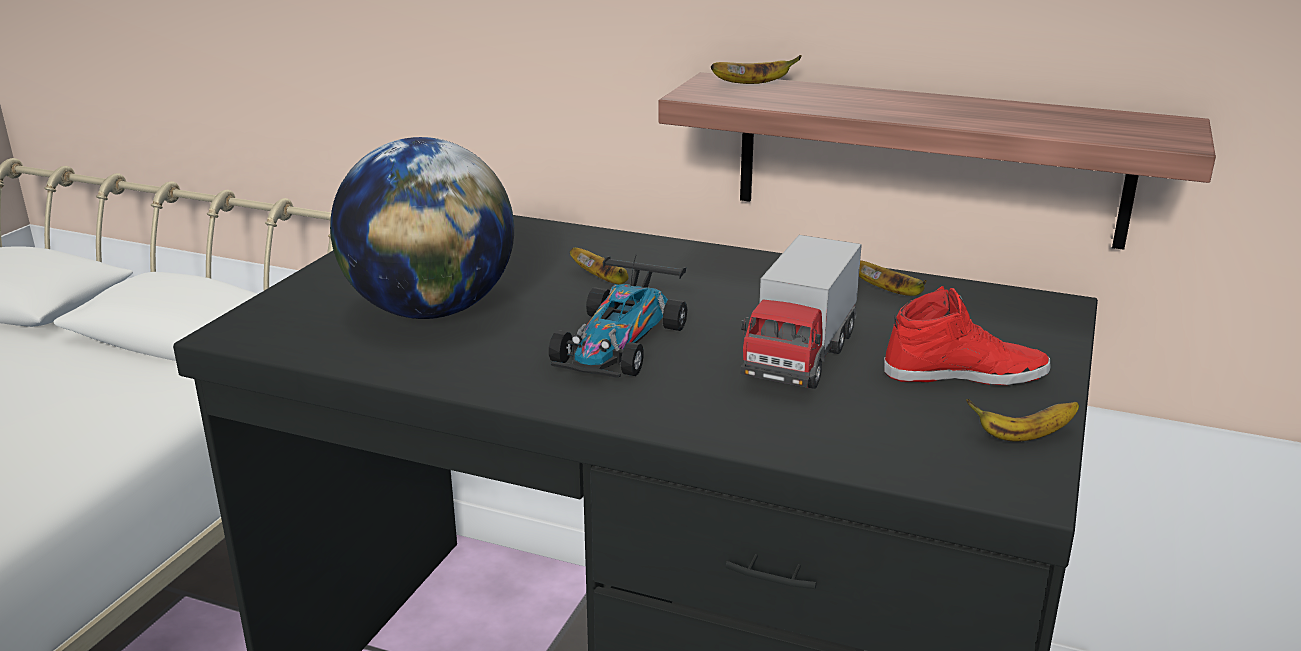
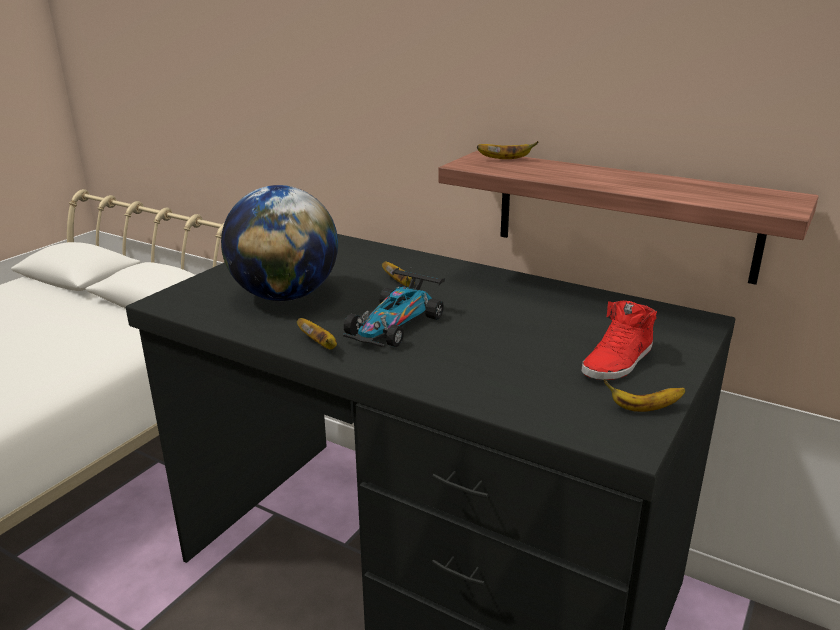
camera: 10 degrees right, 0 degrees up
toy truck [740,235,862,389] -> none
banana [859,260,926,296] -> banana moved to [297,318,337,349]
red shoe [884,286,1051,385] -> red shoe turned 120 degrees clockwise [582,301,657,380]

